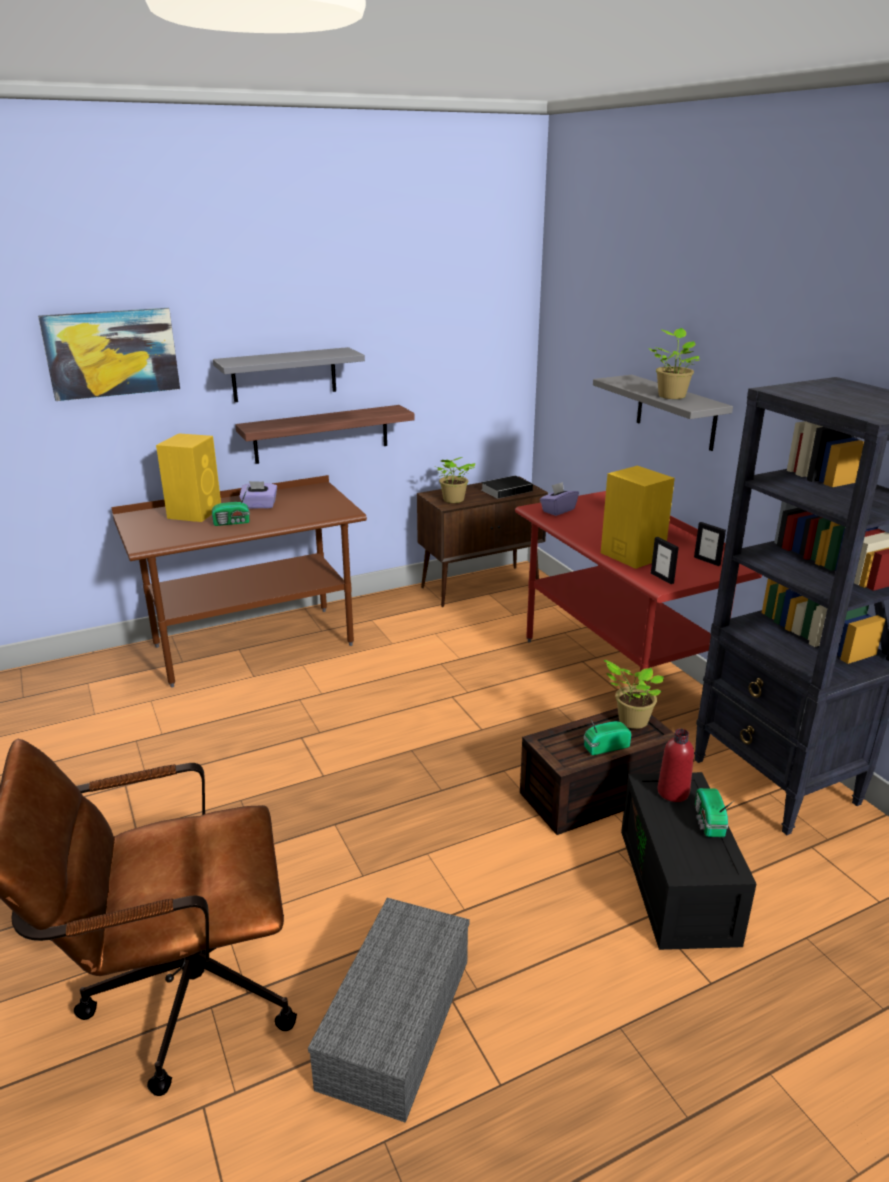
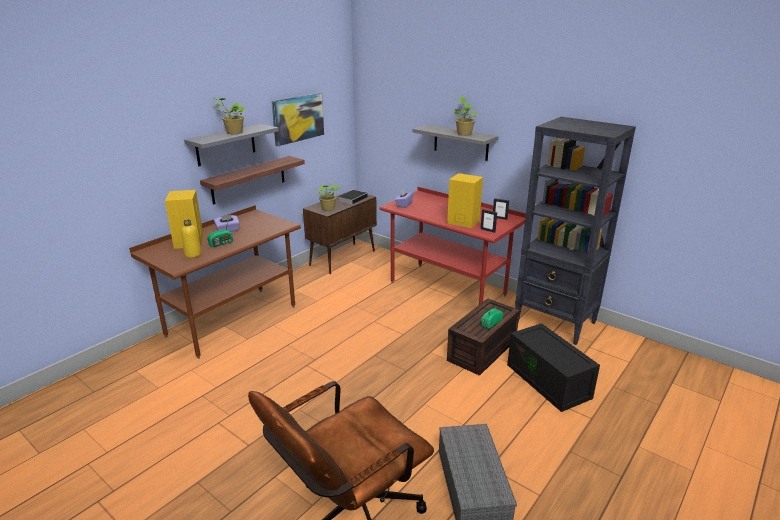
camera: 25 degrees left, 0 degrees up
picture [38,308,180,401] -> picture moved to [272,93,324,146]
potted plant [604,660,664,729] -> potted plant moved to [211,97,246,134]
red bottle [657,729,694,802] -> none
radio [695,788,734,837] -> none
none -> yellow bottle [181,219,201,258]

